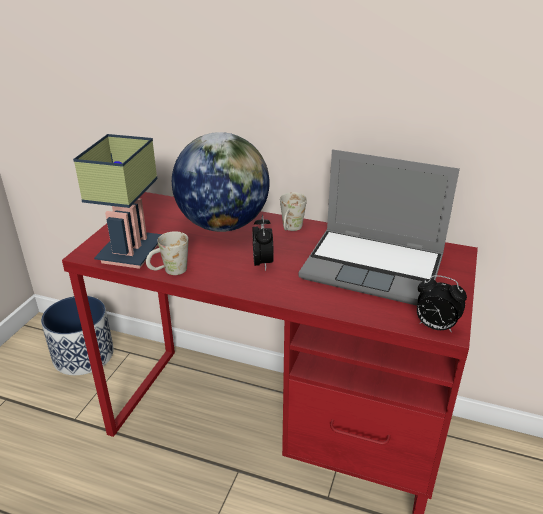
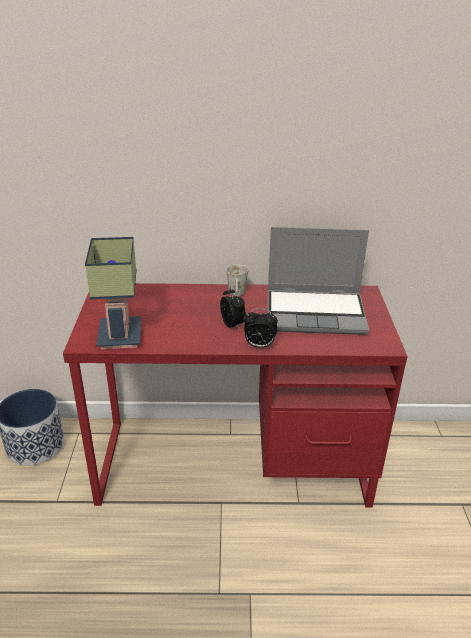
camera: 20 degrees left, 0 degrees up
white mug [146,231,188,275] -> none
globe [172,132,270,232] -> none
alarm clock [417,275,467,333] -> alarm clock moved to [243,308,278,348]

